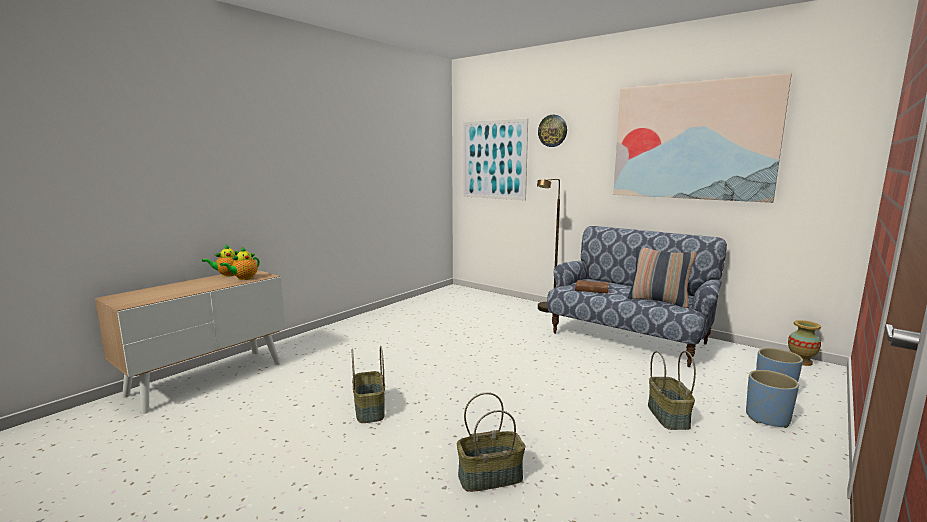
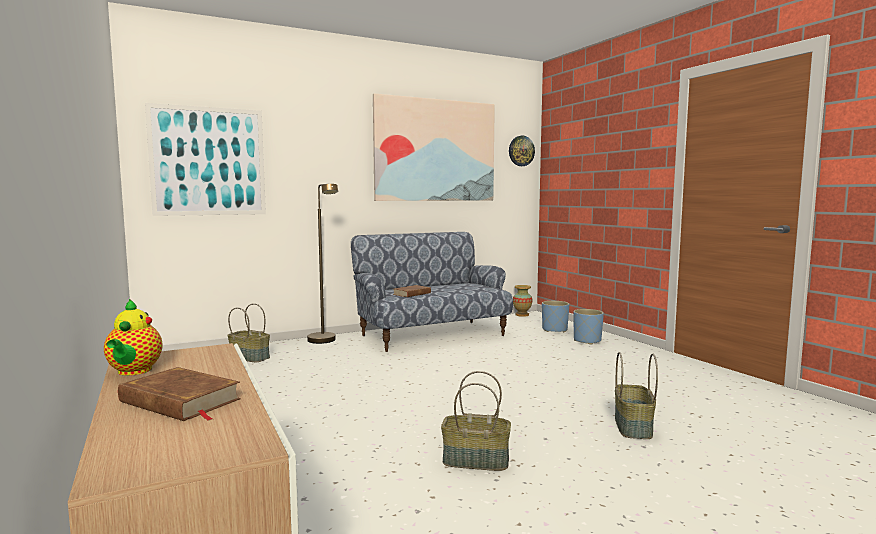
camera: 65 degrees left, 5 degrees down
teapot [220,247,260,280] -> none
wall clock [538,115,567,147] -> wall clock moved to [509,136,535,166]
pillow [628,246,697,308] -> none
basket [648,351,696,430] -> basket moved to [227,303,270,362]
none -> brown book [118,367,241,421]

